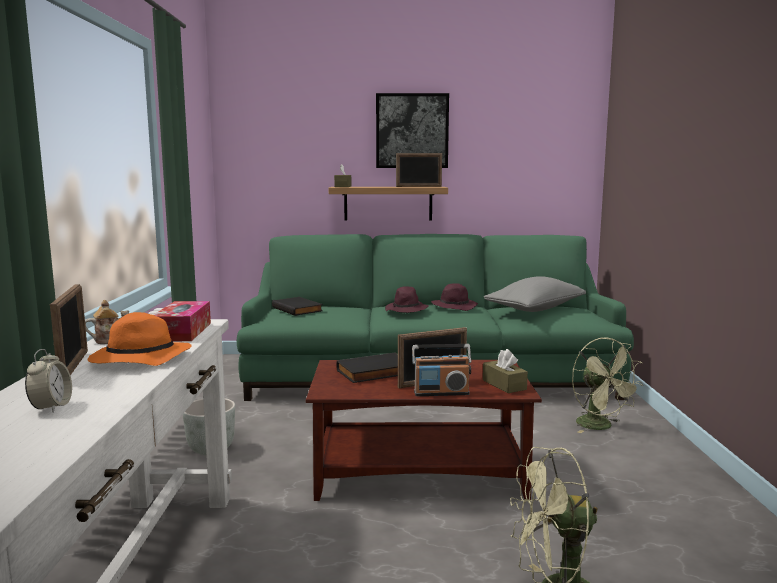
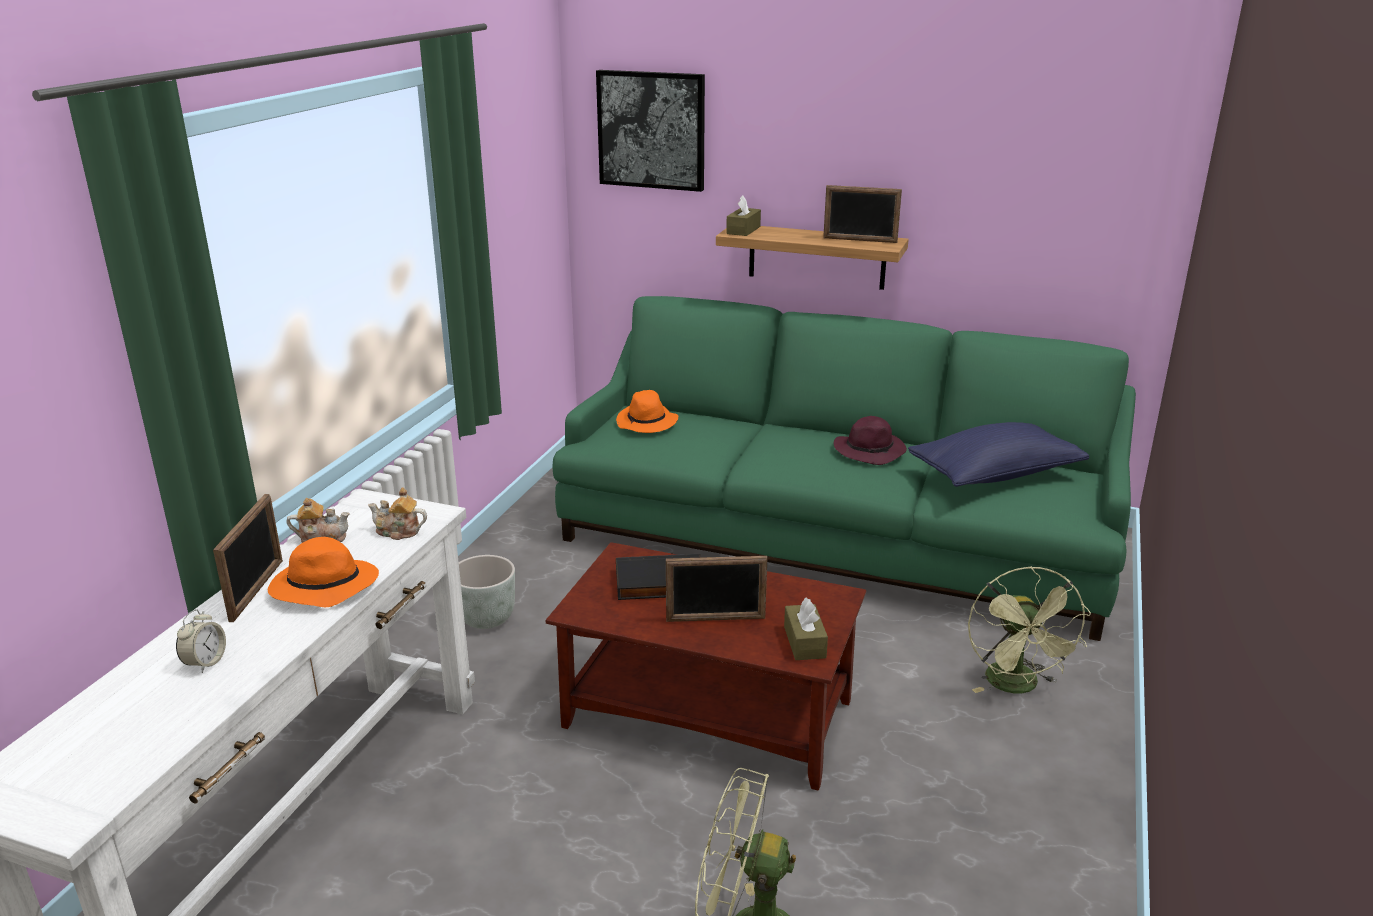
camera: 20 degrees right, 15 degrees up
tissue box [154,301,211,341] -> teapot [368,487,427,540]
black book [272,297,323,316] -> orange hat [616,390,678,433]
picture [376,93,449,168] -> picture moved to [596,70,705,192]
purple hat [385,286,429,313] -> none
radio [412,344,472,396] -> none
grey pillow [484,276,586,312] -> blue pillow [908,422,1089,487]

